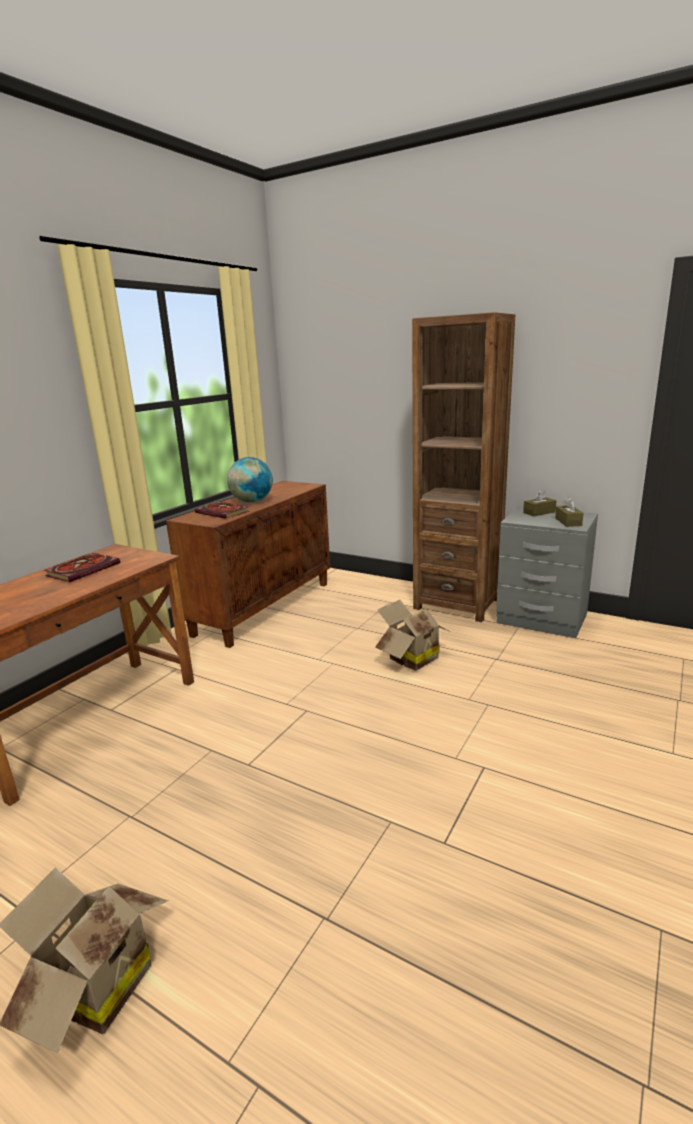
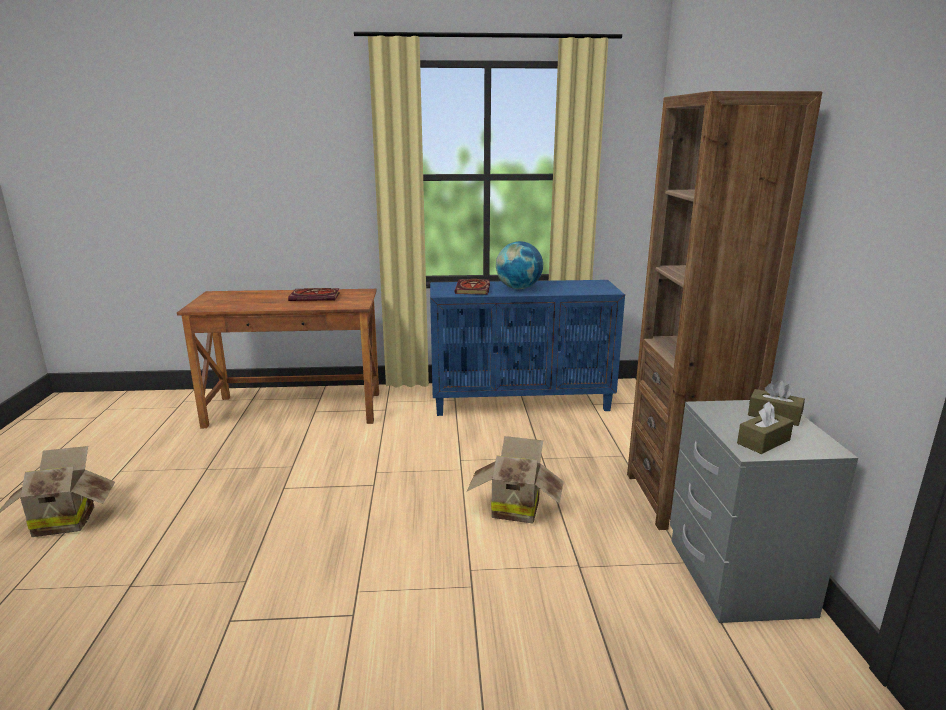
camera: 55 degrees right, 0 degrees up
brown cabinet [166,481,330,648] -> blue cabinet [430,280,625,416]

